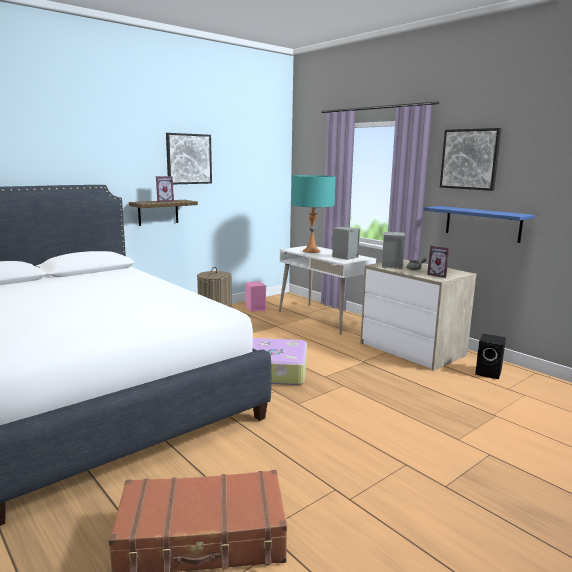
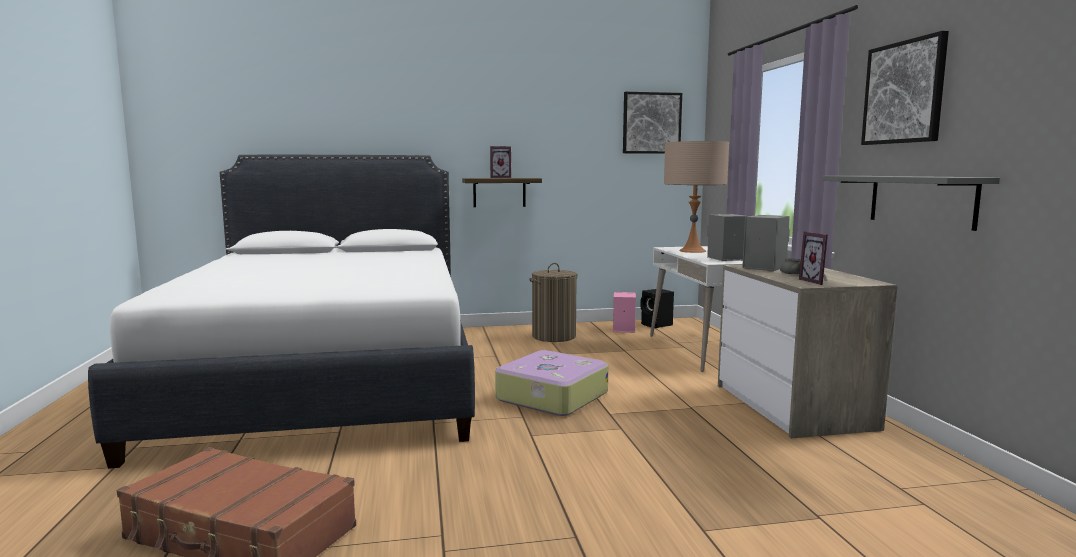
camera: 30 degrees right, 5 degrees down
picture [166,133,212,184] -> picture moved to [623,92,682,154]
turquoise table lamp [291,175,336,253] -> beige table lamp [664,141,729,253]
blue shelf [424,206,535,243] -> grey shelf [822,176,1000,231]
black speaker [475,334,506,379] -> black speaker moved to [640,289,674,328]

